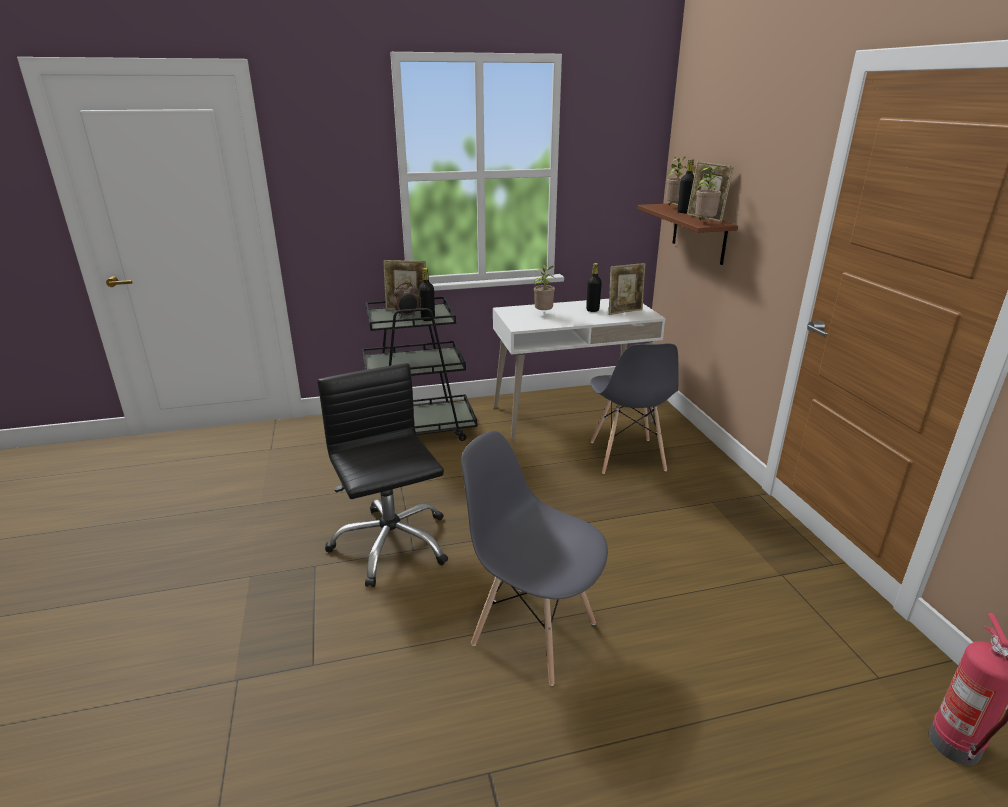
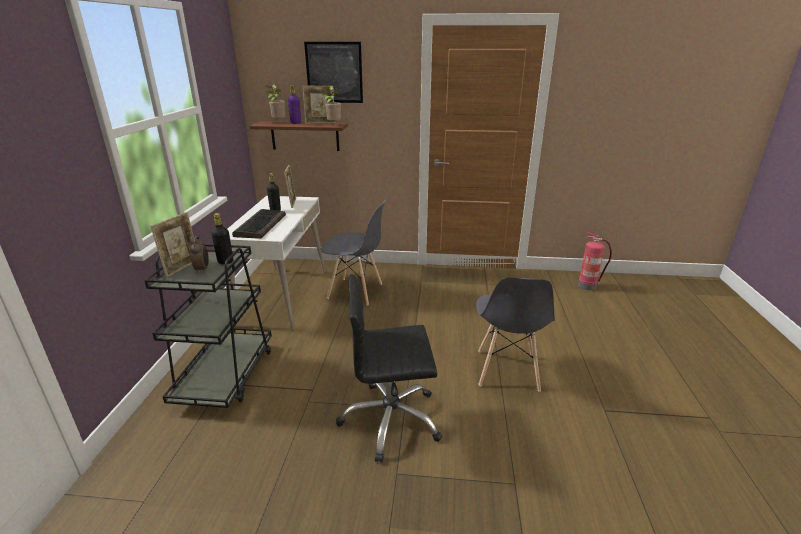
camera: 70 degrees left, 0 degrees up
grey chair [461,431,608,686] -> grey chair turned 45 degrees counterclockwise [476,277,555,392]
potted plant [534,265,555,310] -> keyboard [232,209,286,239]
black bottle [677,159,694,213] -> purple bottle [288,85,301,124]
none -> picture [304,42,363,103]

